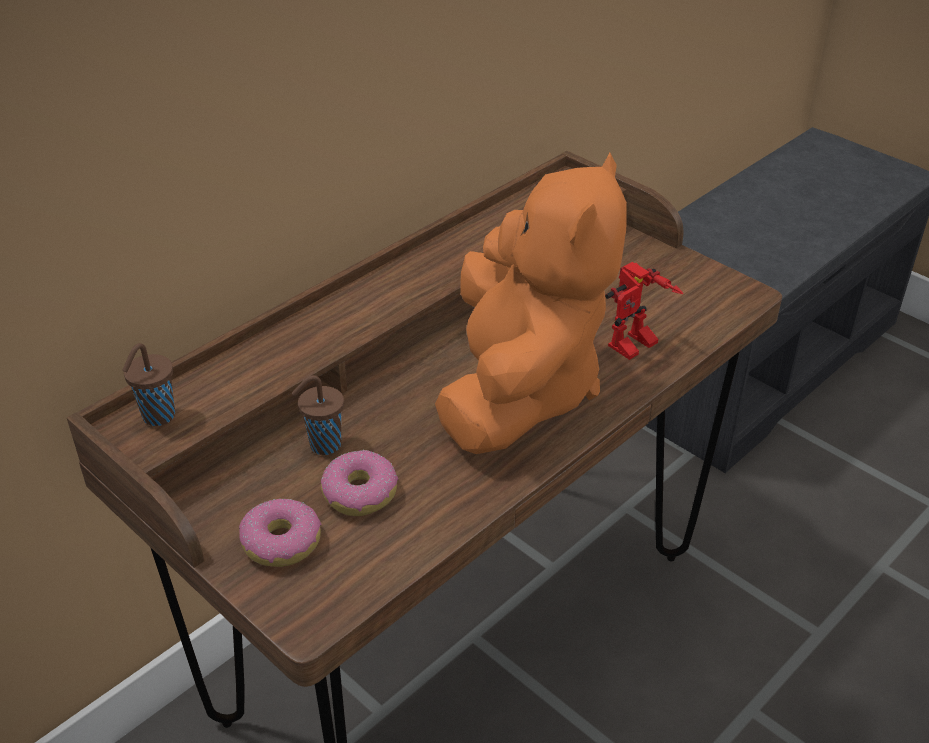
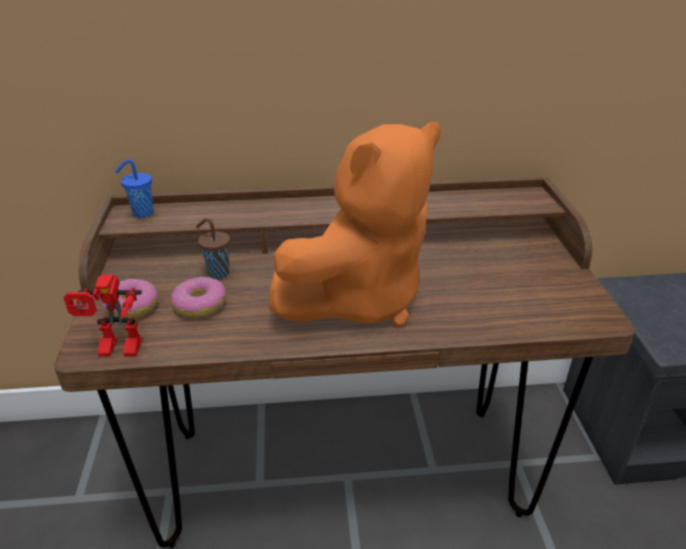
camera: 40 degrees right, 5 degrees down
brown cup [122,343,175,426] -> blue cup [115,159,154,218]
toy robot [605,262,683,360] -> toy robot moved to [64,275,143,357]

